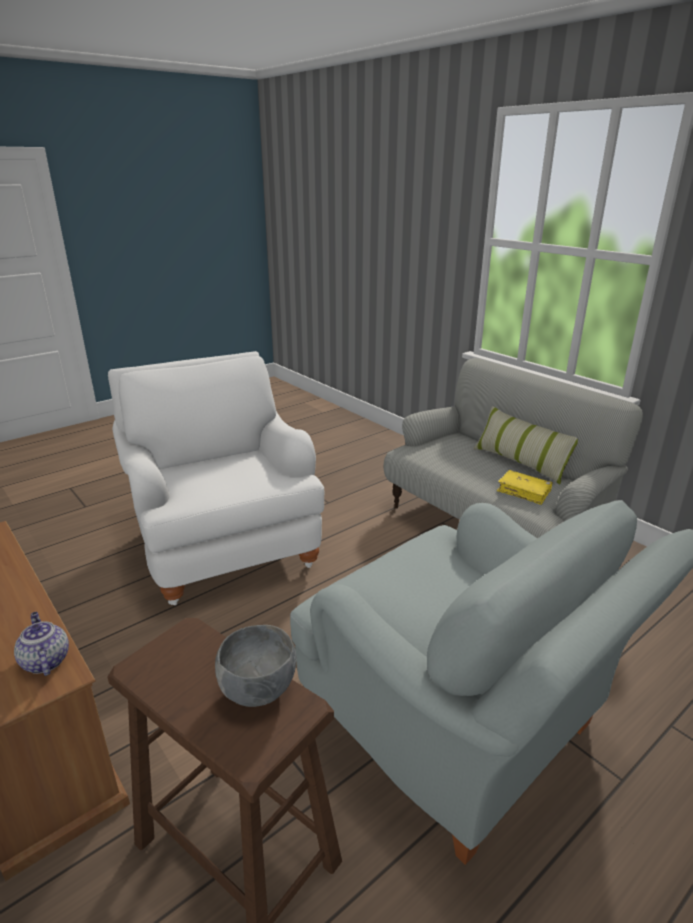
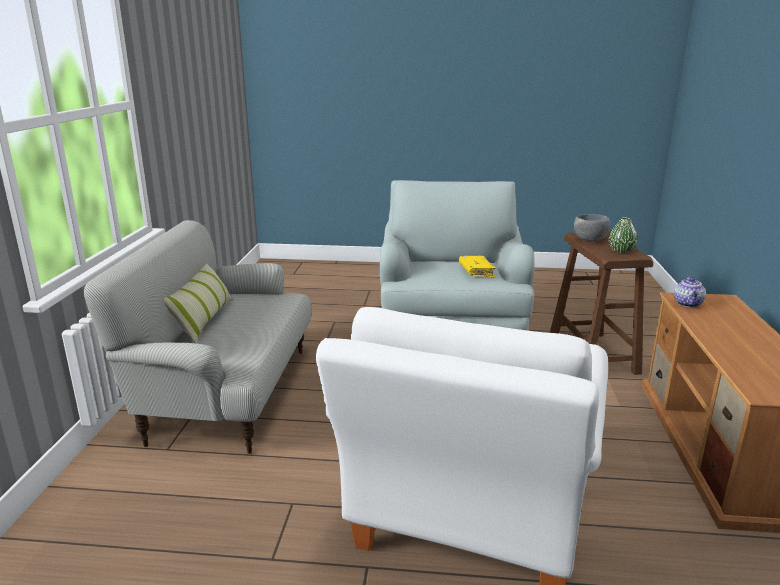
camera: 135 degrees left, 5 degrees down
yellow book [497,470,553,505] -> yellow book moved to [459,256,496,278]
none -> green vase [609,217,637,253]

